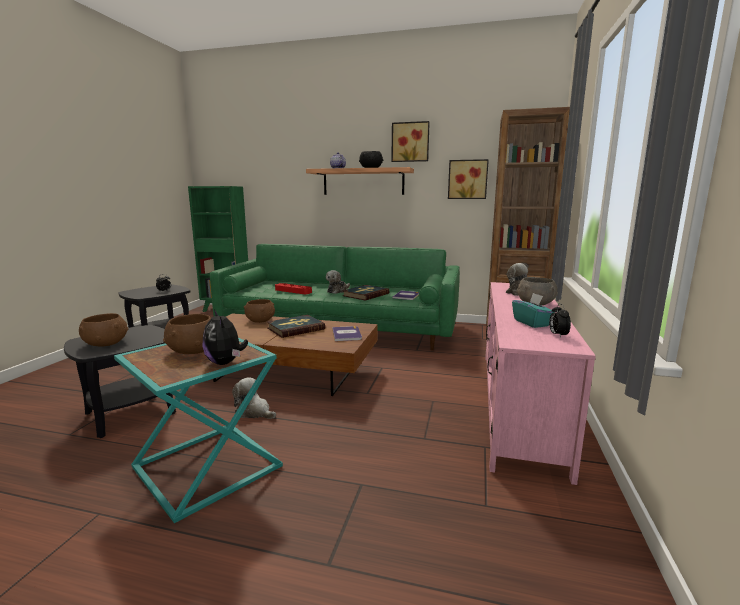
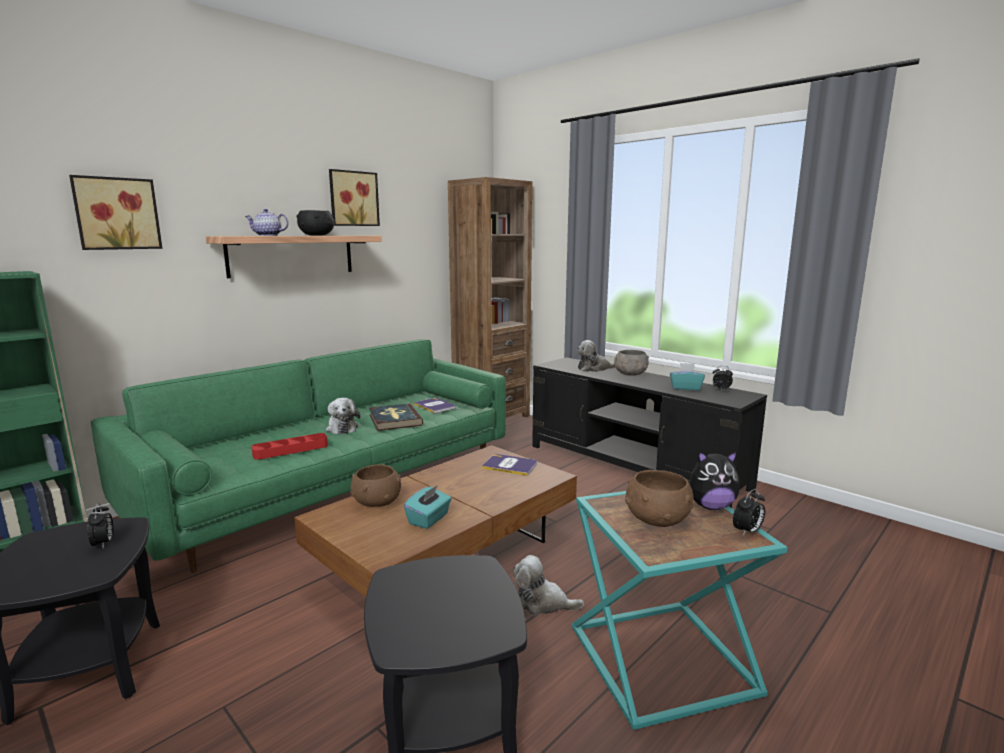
camera: 60 degrees left, 0 degrees up
brown bowl [79,313,128,347] -> none
plush toy [232,378,276,419] -> plush toy turned 45 degrees clockwise [513,555,584,615]
book [267,315,325,338] -> none
picture [448,159,489,199] -> picture moved to [69,175,162,250]
pink tv stand [485,282,596,485] -> black tv stand [532,357,767,508]
none -> turquoise tissue box [404,485,452,529]
none -> alarm clock [733,489,765,536]

